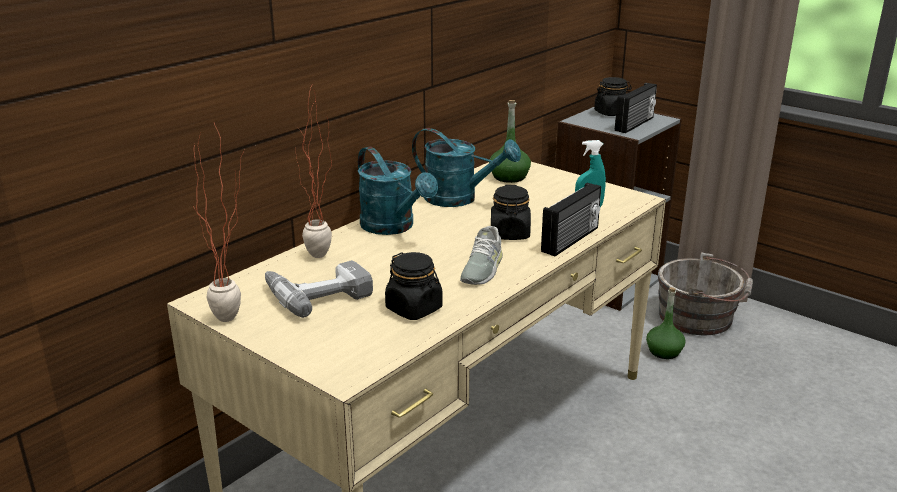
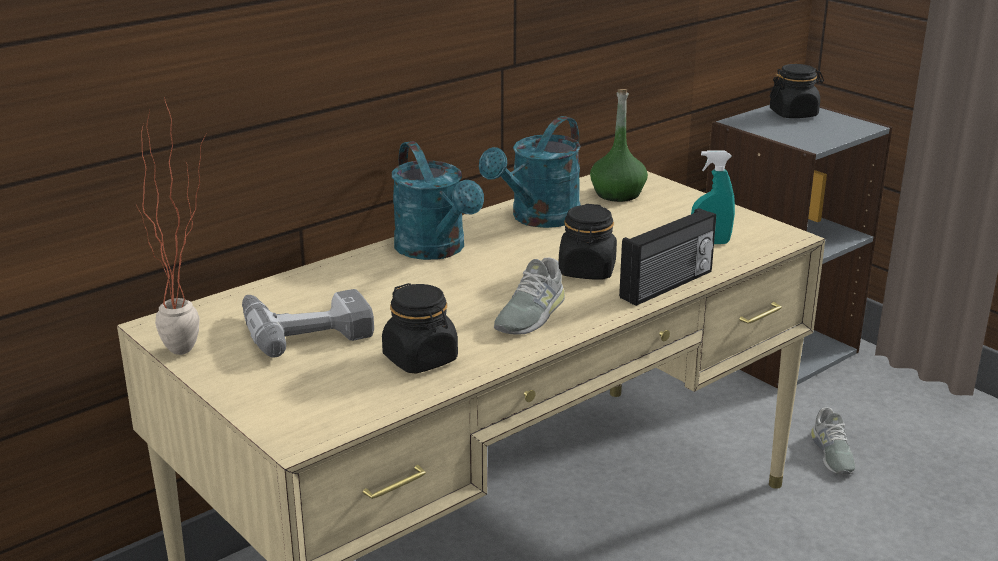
camera: 10 degrees right, 0 degrees up
potted plant [296,85,332,258] -> none
turquoise watering can [412,128,521,207] -> turquoise watering can turned 90 degrees clockwise [479,116,581,228]
radio [615,83,657,133] -> none
green bottle [646,287,685,359] -> grey shoe [811,407,855,475]
grey bucket [658,252,753,335] -> none

